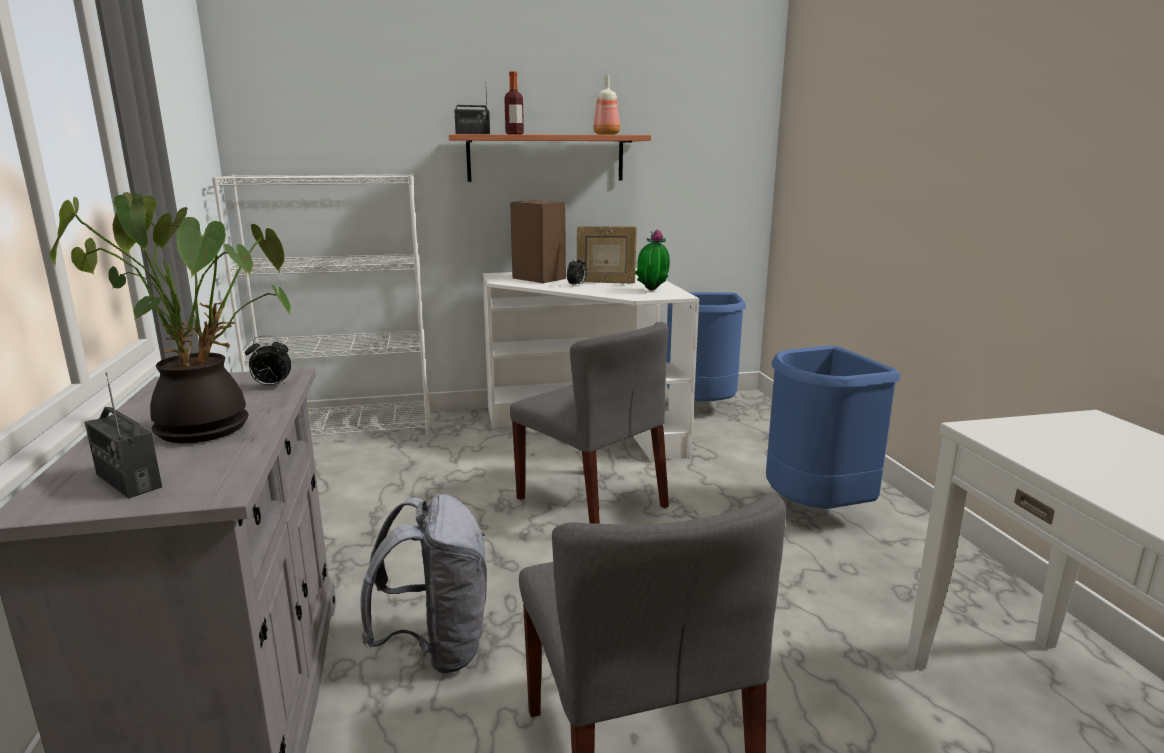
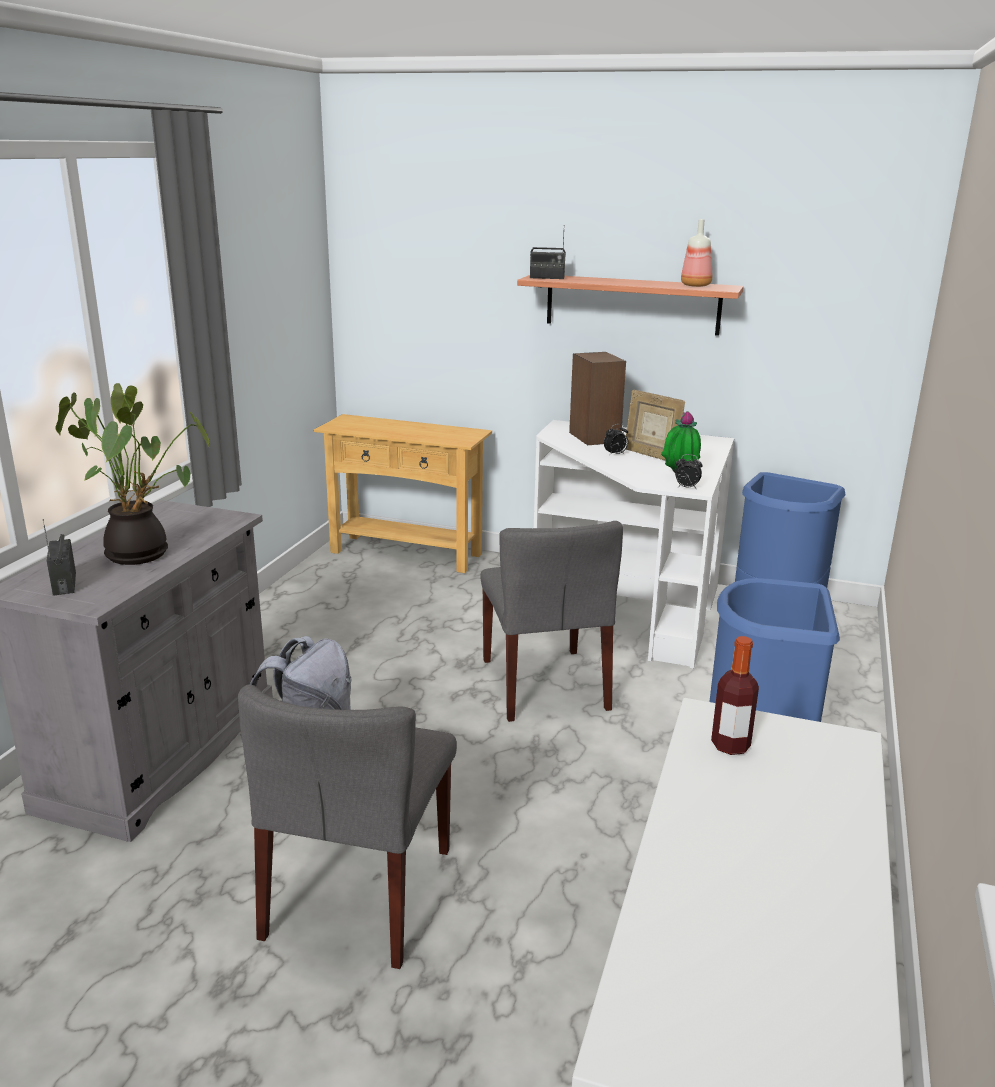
camera: 30 degrees right, 5 degrees up
white bookcase [212,173,430,436] -> beige console table [314,414,492,573]
alarm clock [245,335,291,388] -> alarm clock moved to [675,454,702,488]
bottle [504,71,524,134] -> bottle moved to [711,636,759,755]

